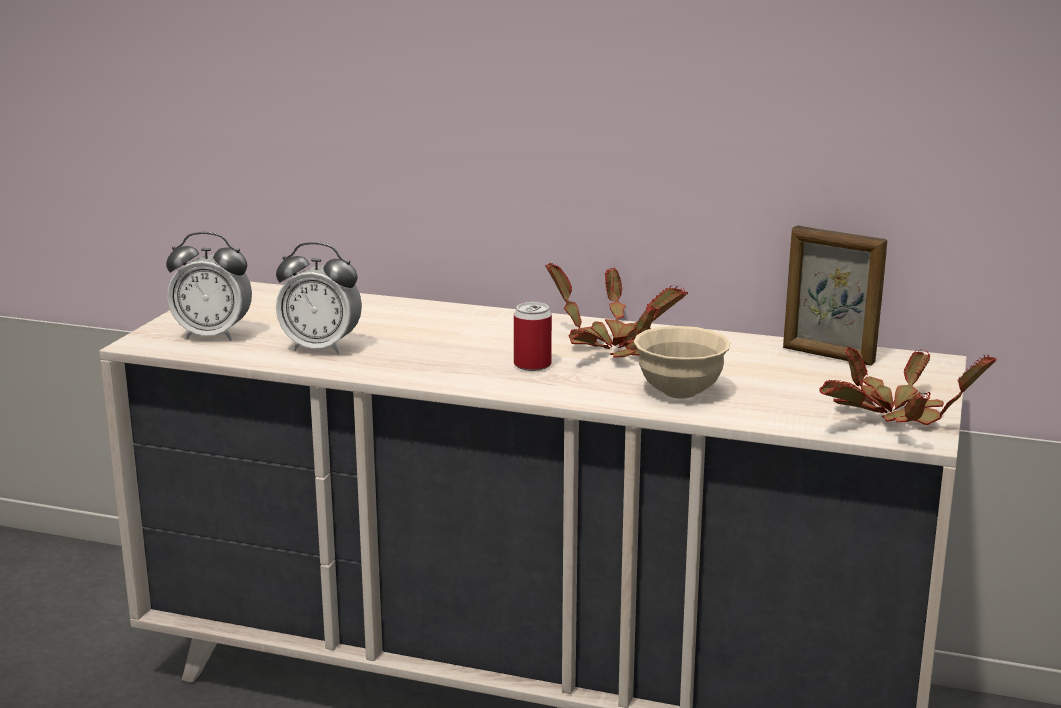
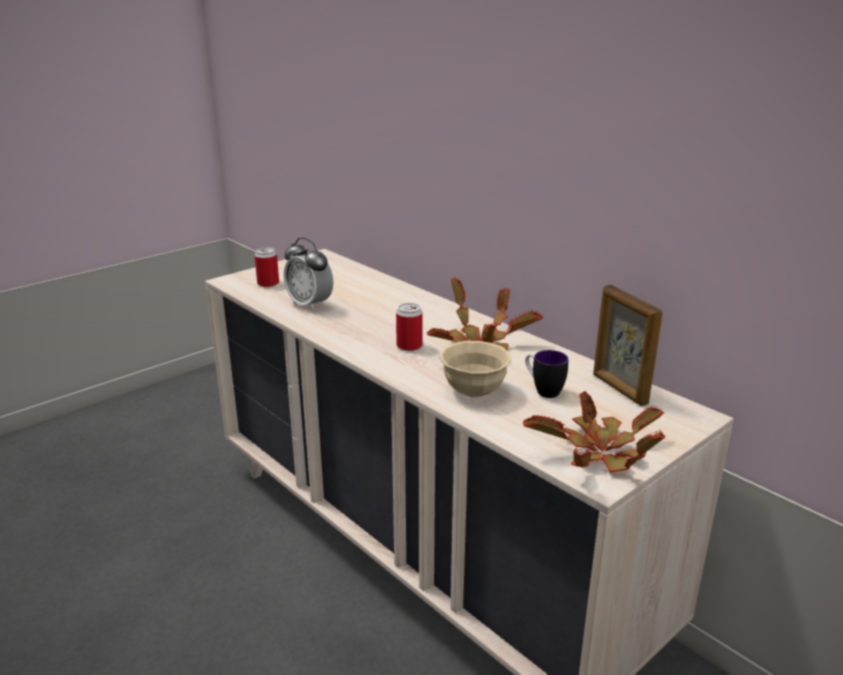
camera: 30 degrees right, 5 degrees up
alarm clock [166,232,252,341] -> can [255,247,279,287]
none -> mug [525,350,568,398]

